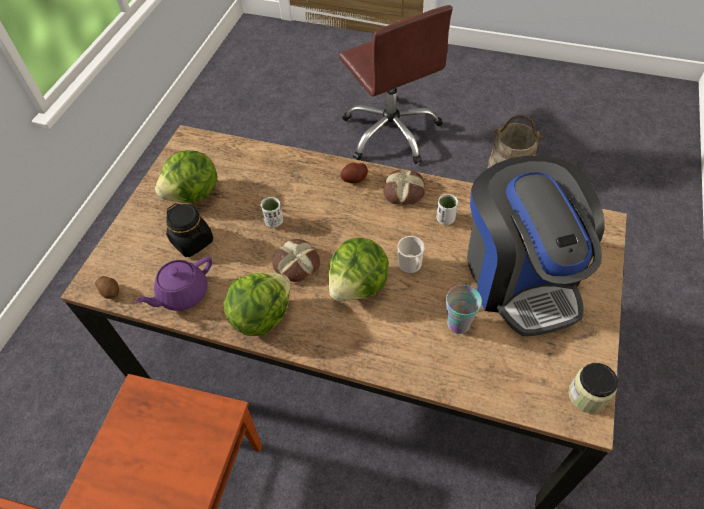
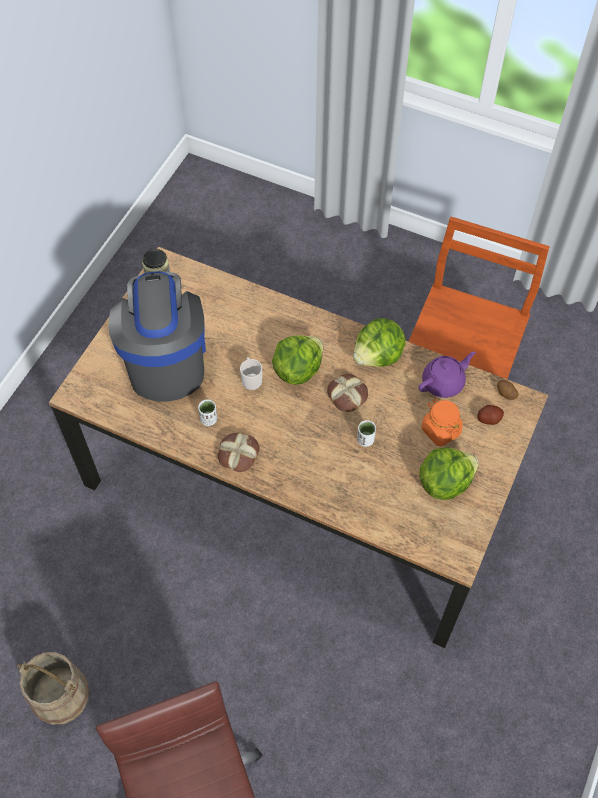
camera: 175 degrees left, 5 degrees up
black jar [166,203,213,257] -> orange jar [421,399,463,446]
potato [341,163,368,183] -> potato moved to [477,405,504,425]
cup [446,285,482,334] -> none

